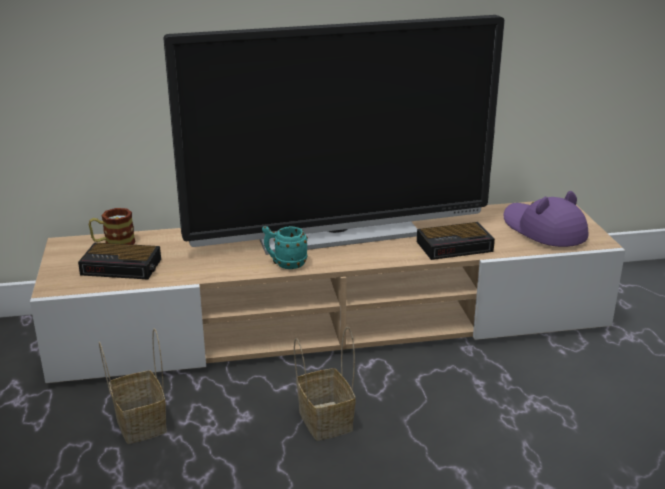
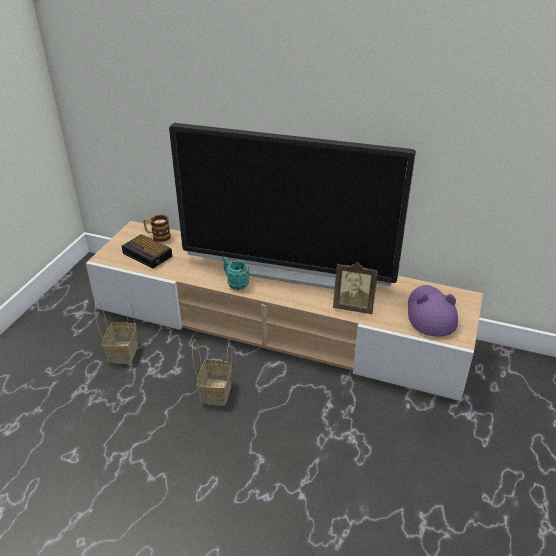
camera: 30 degrees right, 10 degrees up
alarm clock [417,222,495,260] -> picture frame [333,262,378,314]

